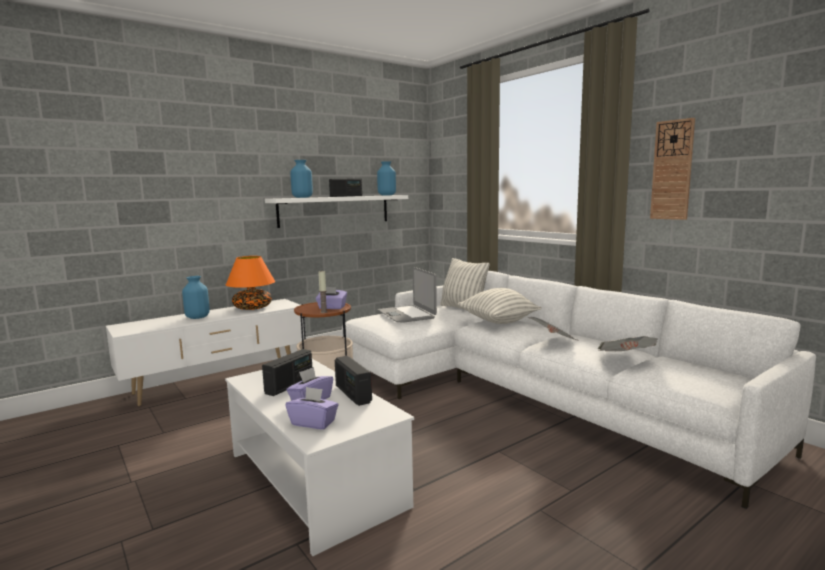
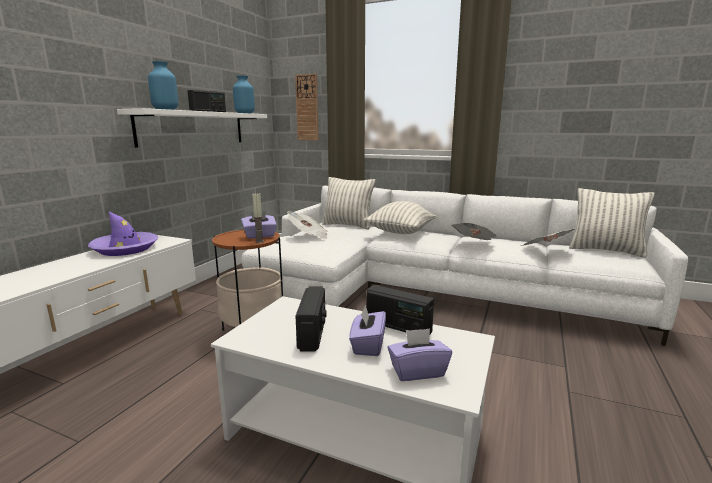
camera: 30 degrees left, 5 degrees up
blue vase [182,276,210,319] -> none
orange table lamp [226,256,275,310] -> purple hat [88,211,158,256]
laptop [378,267,437,323] -> newspaper [287,211,328,239]
wall clock [650,118,695,220] -> wall clock moved to [295,74,319,140]
none -> pillow [569,188,655,258]

